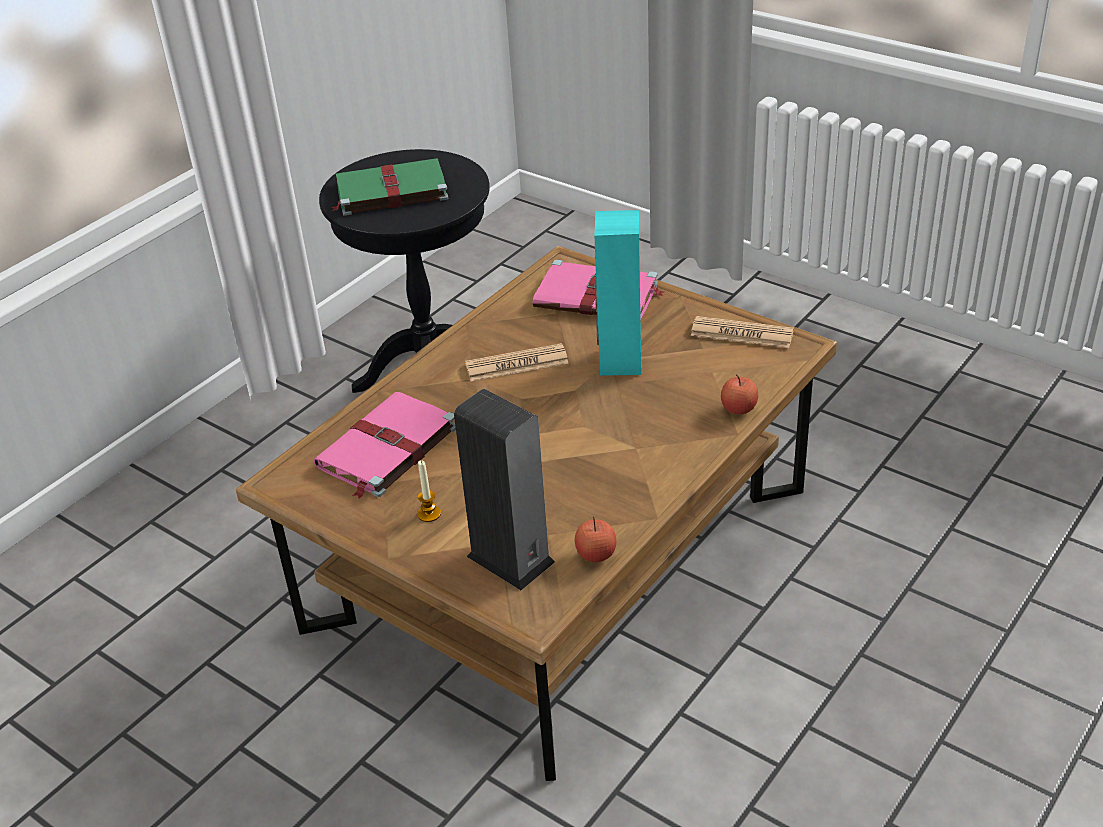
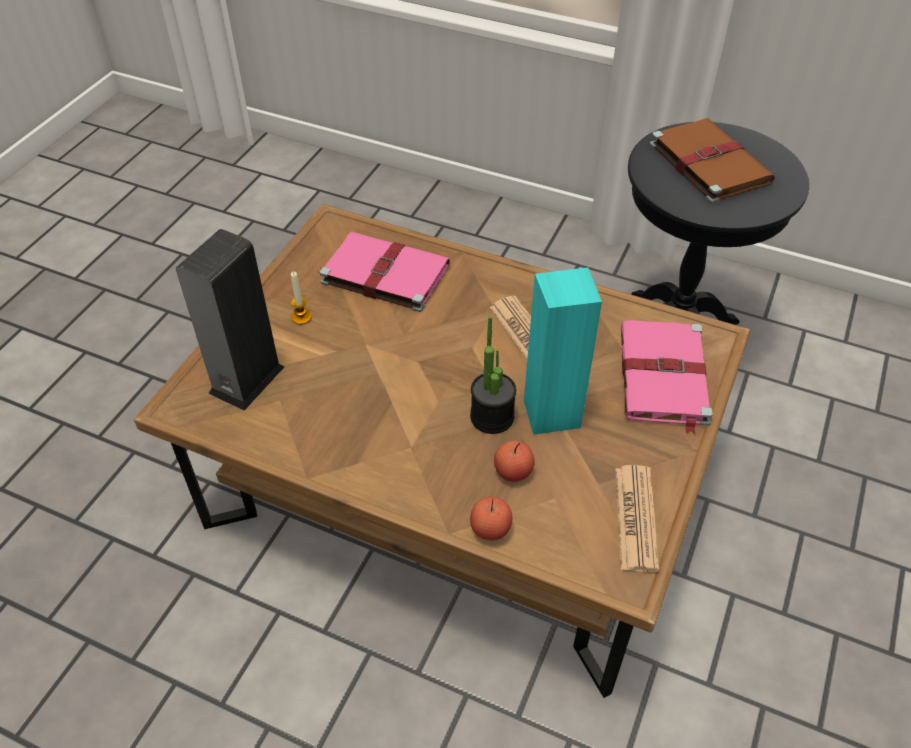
camera: 75 degrees right, 10 degrees up
green book [331,158,448,216] -> brown book [650,119,775,203]
apple [575,517,616,562] -> apple moved to [494,441,535,482]
none -> potted plant [470,316,516,434]

